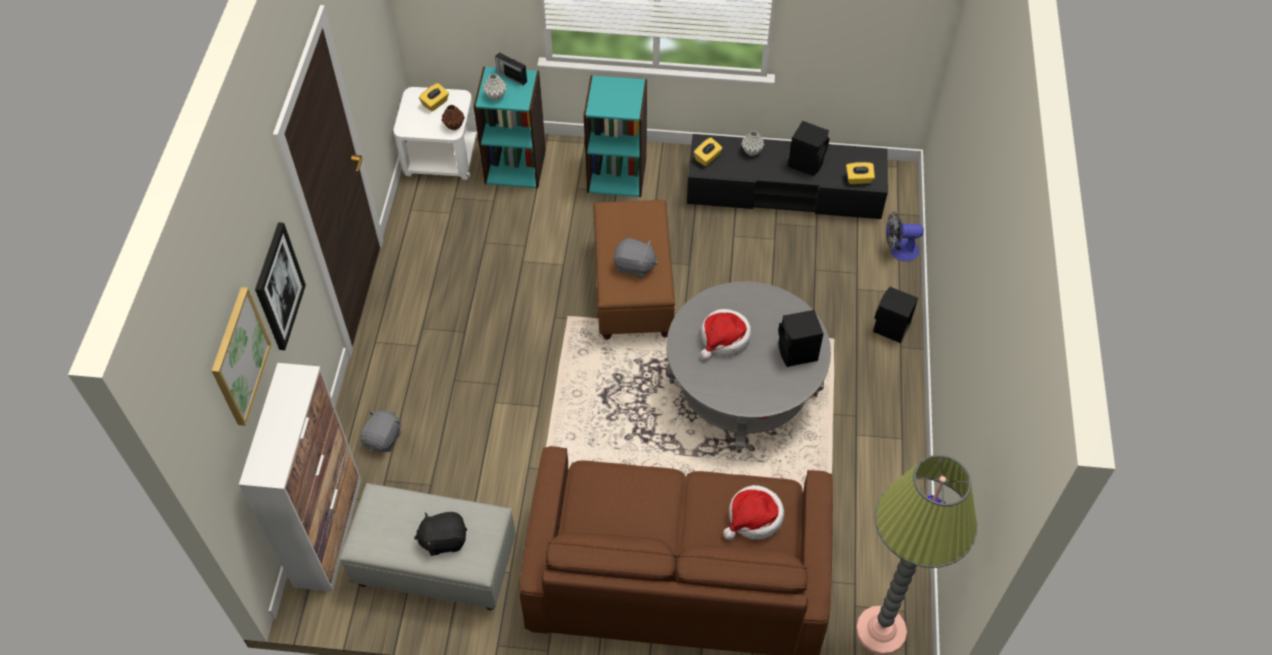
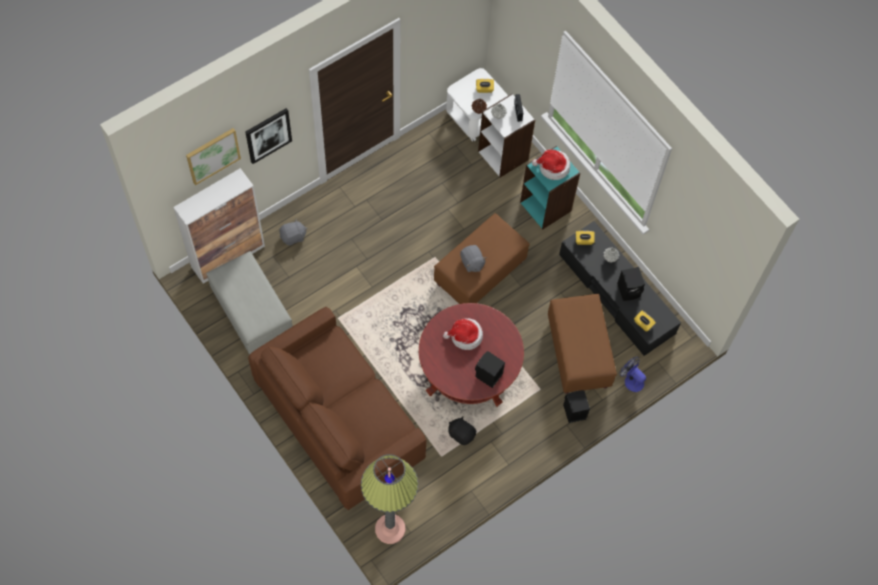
camera: 45 degrees right, 10 degrees up
black plush toy [414,512,467,556] -> black plush toy moved to [449,416,476,445]
turquoise bookcase [474,67,546,188] -> white bookcase [478,94,535,178]
grey coffee table [666,281,831,453] -> red coffee table [419,303,524,407]
hat [723,485,784,540] -> hat moved to [532,150,570,180]
none -> brown ottoman [548,294,617,394]

